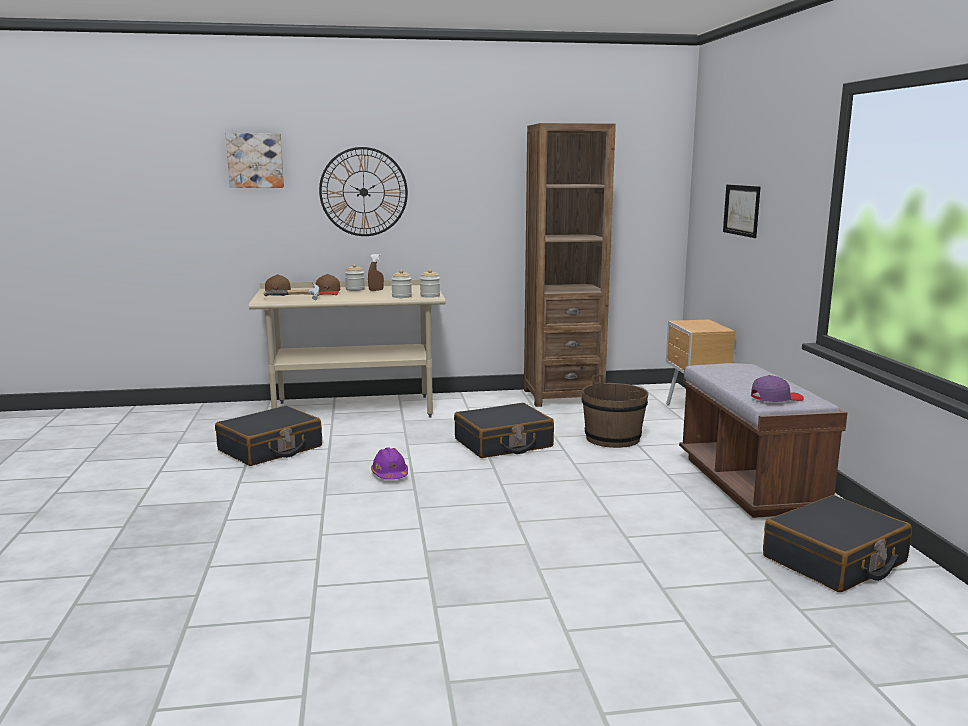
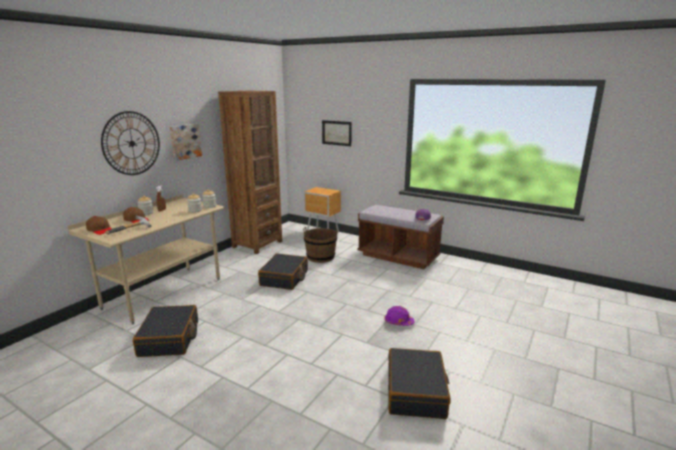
camera: 50 degrees left, 5 degrees up
picture [226,133,284,188] -> picture moved to [170,124,202,161]
purple hard hat [371,447,408,480] -> purple hard hat moved to [384,306,415,326]
black suitcase [763,495,912,592] -> black suitcase moved to [388,348,450,419]

